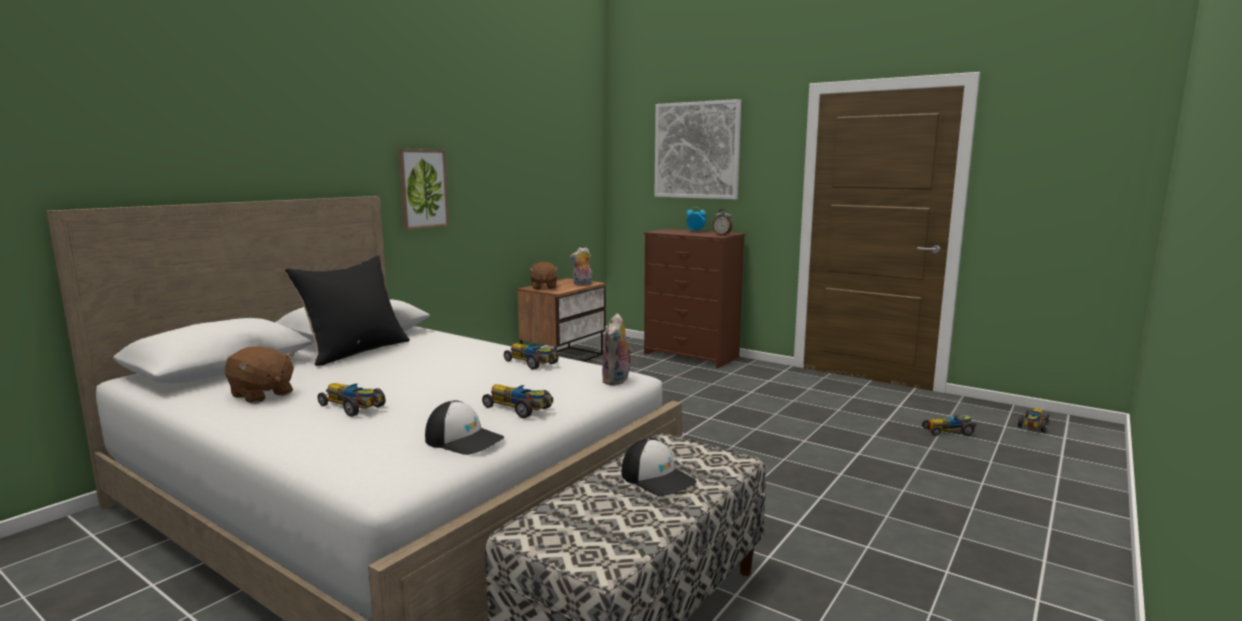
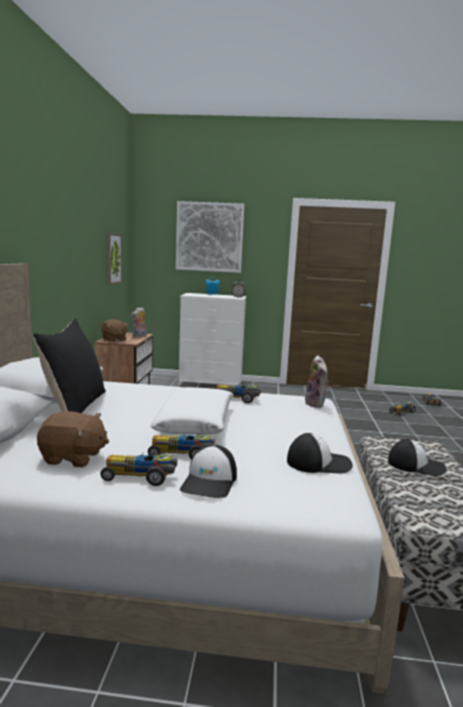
camera: 30 degrees left, 0 degrees up
picture [398,149,449,230] -> picture moved to [107,233,122,285]
toy car [482,384,553,419] -> toy car moved to [100,453,177,486]
brown dresser [644,229,745,368] -> white dresser [179,293,247,386]
none -> white pillow [150,387,233,435]
none -> cap [180,444,237,498]

